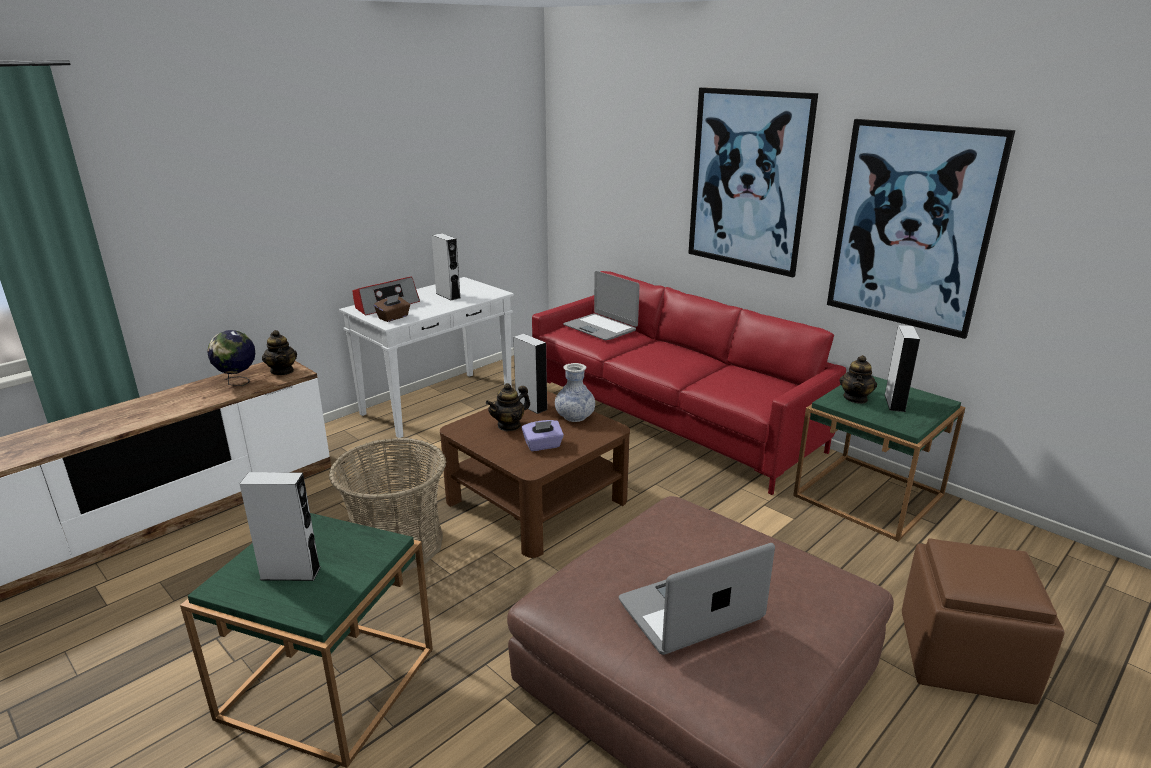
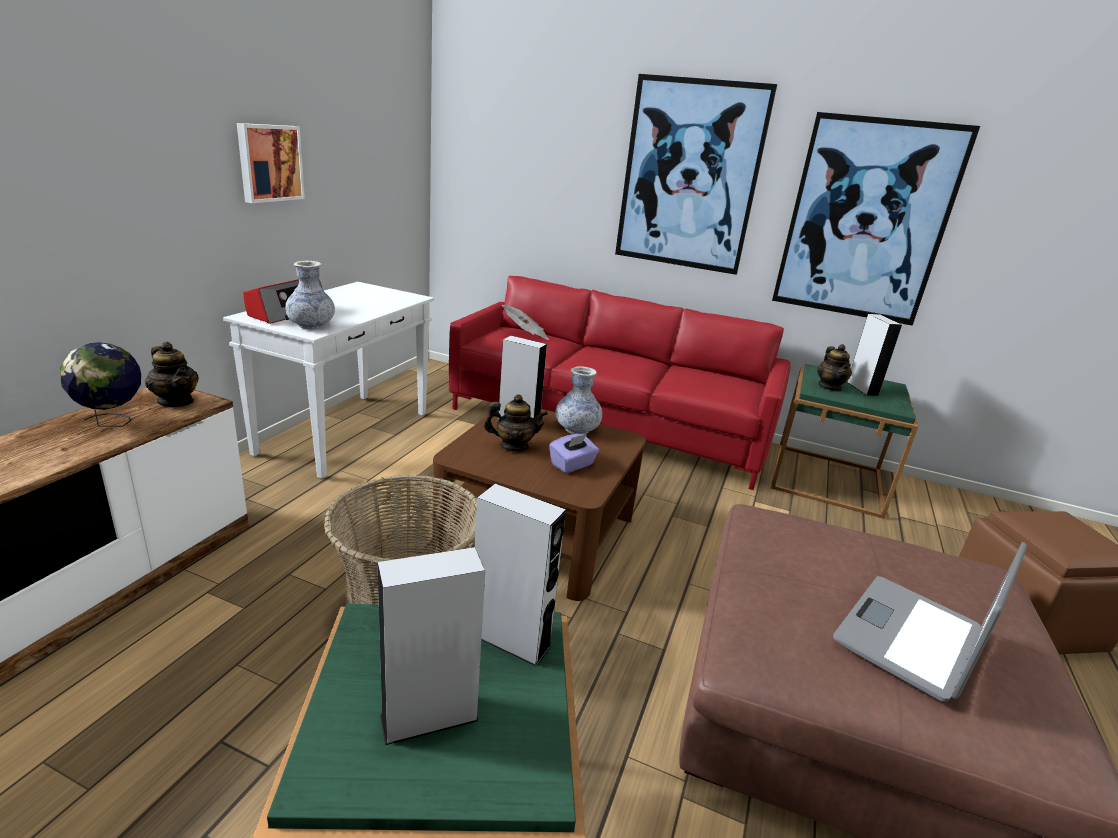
camera: 25 degrees left, 0 degrees up
brown tissue box [374,294,410,322] -> vase [285,261,335,329]
grey speaker [432,233,460,301] -> grey speaker moved to [475,484,566,667]
teapot [486,383,530,431] -> teapot turned 120 degrees counterclockwise [484,394,548,452]
laptop [563,271,640,340] -> newspaper [502,305,549,340]
none -> picture [237,123,305,203]

